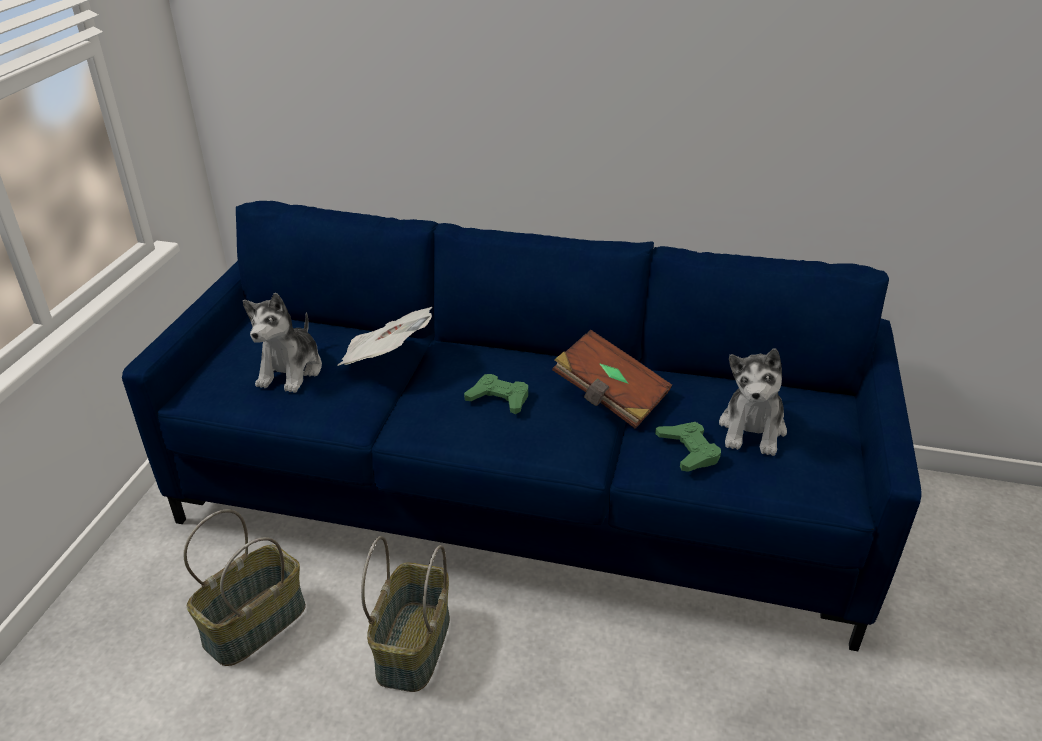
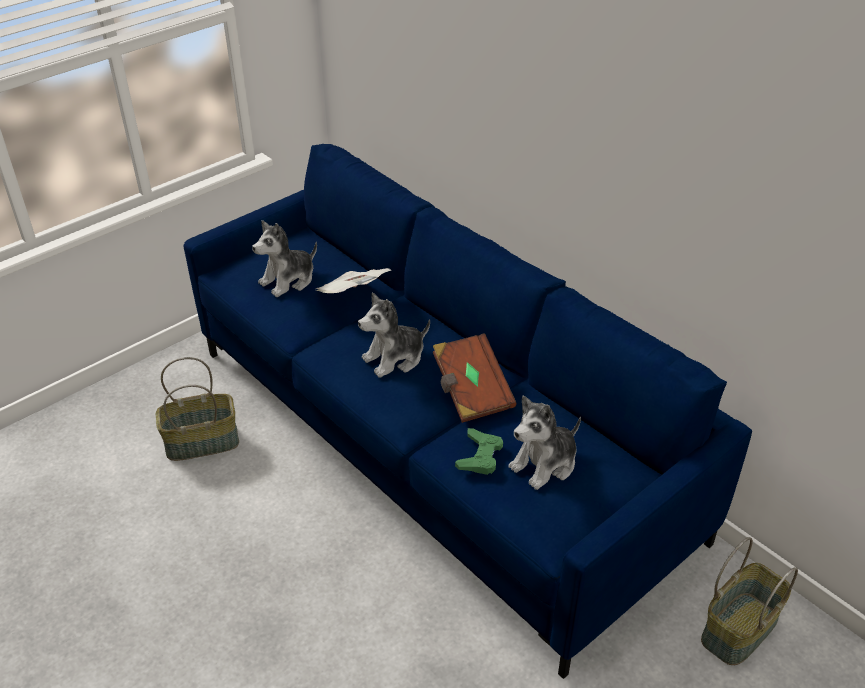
camera: 35 degrees right, 5 degrees up
basket [361,536,450,692] -> basket moved to [701,537,798,665]
green game controller [464,374,528,414] -> plush toy [358,292,430,378]

